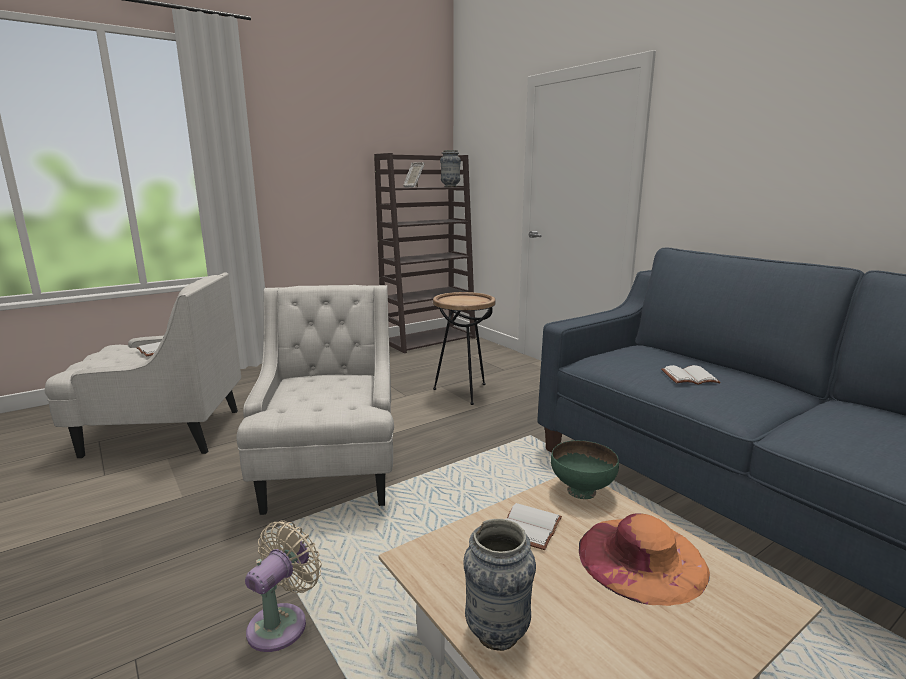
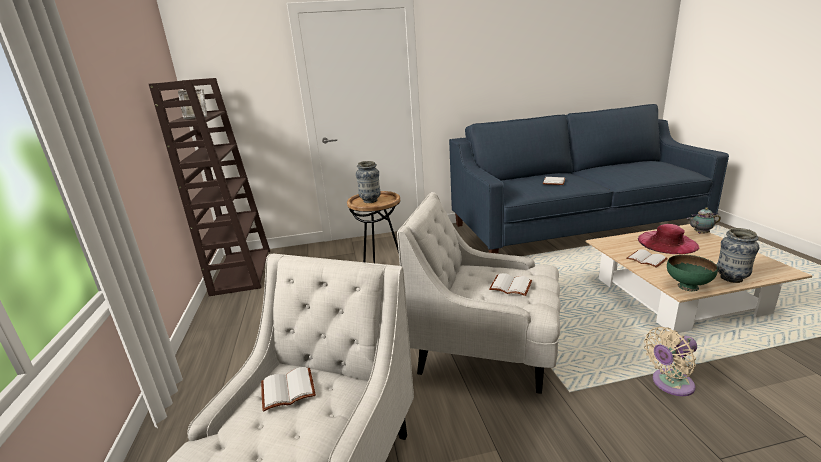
camera: 65 degrees left, 5 degrees up
beige fan [245,520,322,652] -> beige fan turned 75 degrees counterclockwise [644,327,697,396]
vase [440,150,461,187] -> vase moved to [356,161,381,203]
green bowl [551,440,619,499] -> green bowl moved to [667,255,718,291]
orange hat [579,513,710,606] -> pink hat [638,224,699,254]
none -> white book [489,273,532,296]
none -> teapot [687,207,721,233]

